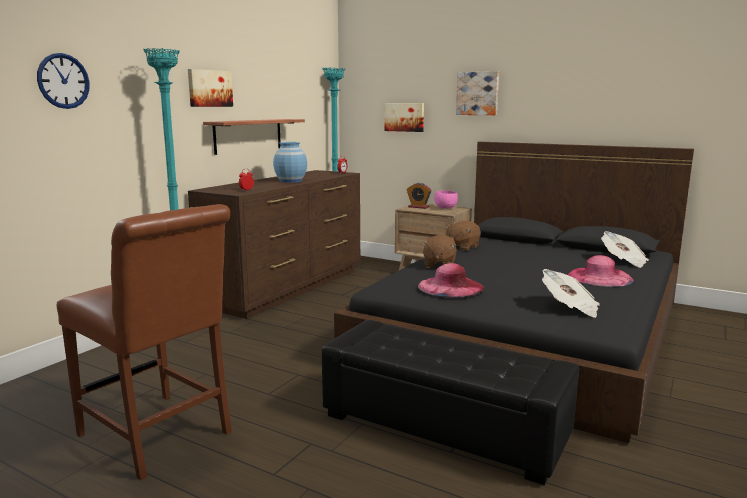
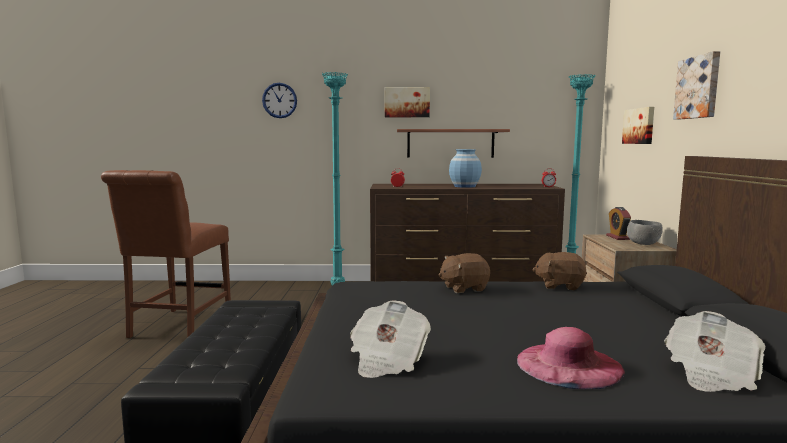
camera: 60 degrees right, 5 degrees down
pink hat [418,263,484,297] -> none
pink bowl [434,191,458,209] -> grey bowl [627,220,663,245]

